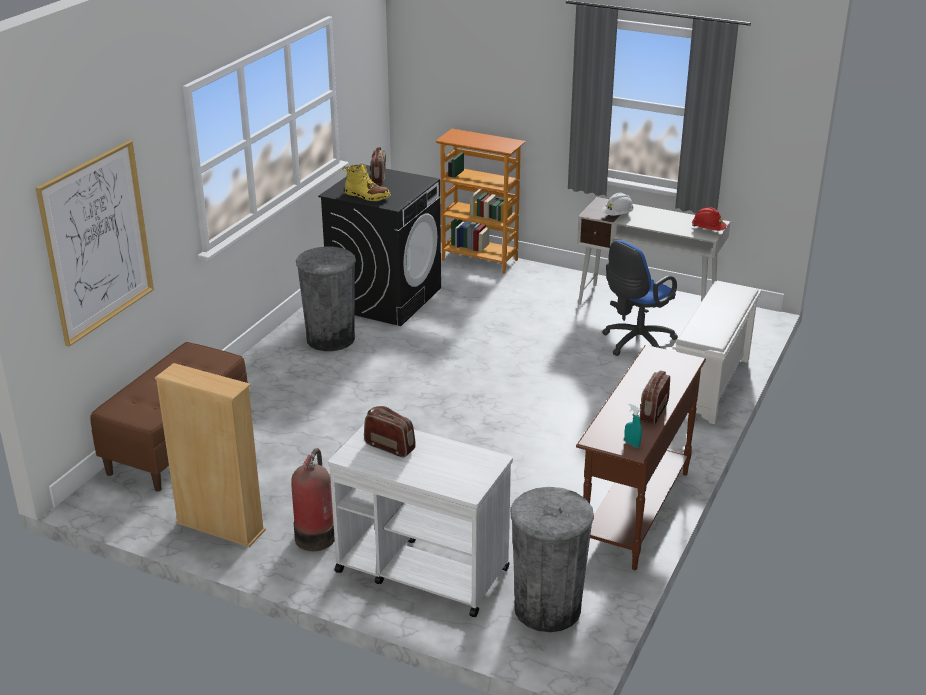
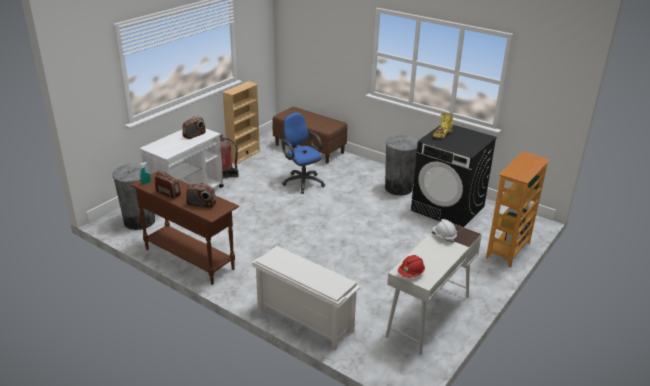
camera: 100 degrees right, 0 degrees up
picture [36,140,154,347] -> none
radio [371,147,386,185] -> radio moved to [186,183,216,208]
blue office chair [602,240,678,356] -> blue office chair moved to [282,112,325,194]

